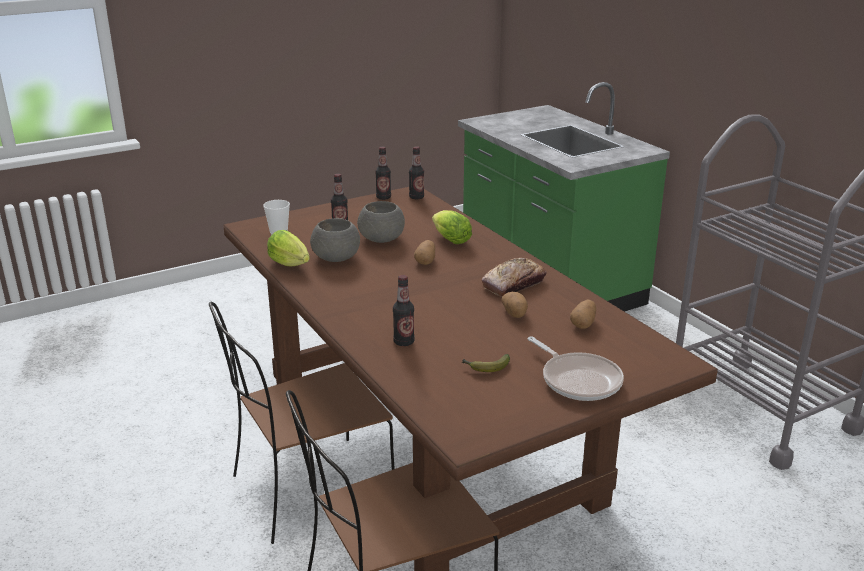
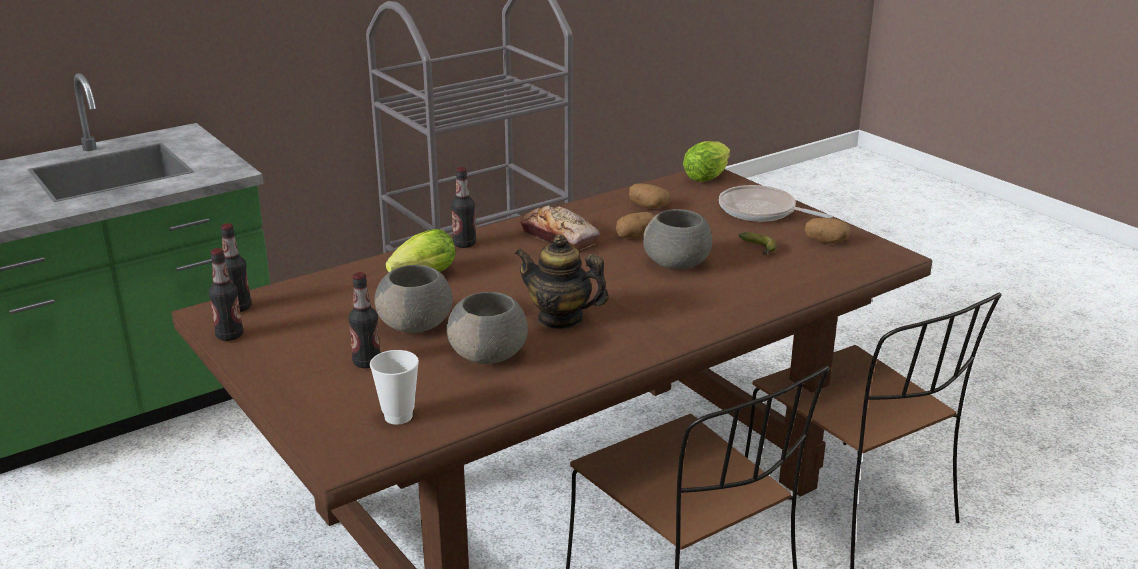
camera: 95 degrees left, 0 degrees up
lettuce [267,230,310,266] -> lettuce moved to [683,141,730,182]
bottle [393,275,415,346] -> bottle moved to [451,167,476,248]
potato [414,240,435,265] -> potato moved to [805,218,851,244]
frying pan [528,337,624,401] -> frying pan turned 105 degrees counterclockwise [719,185,833,222]
none -> teapot [515,234,609,329]
none -> grey bowl [643,209,712,269]

